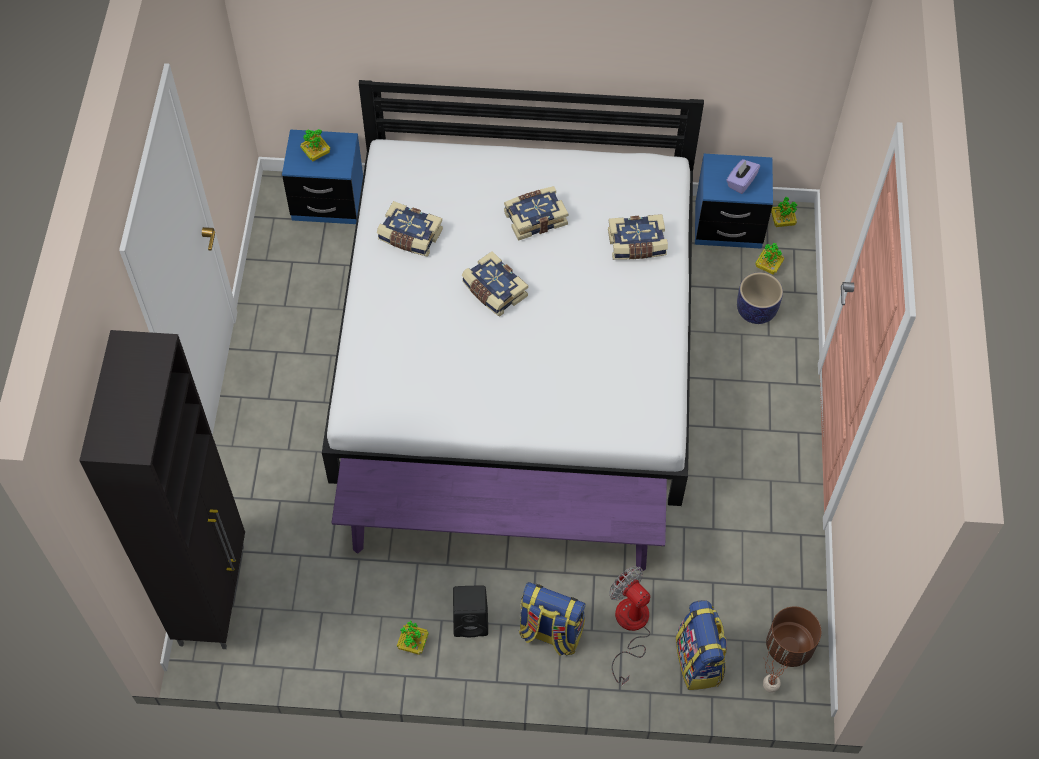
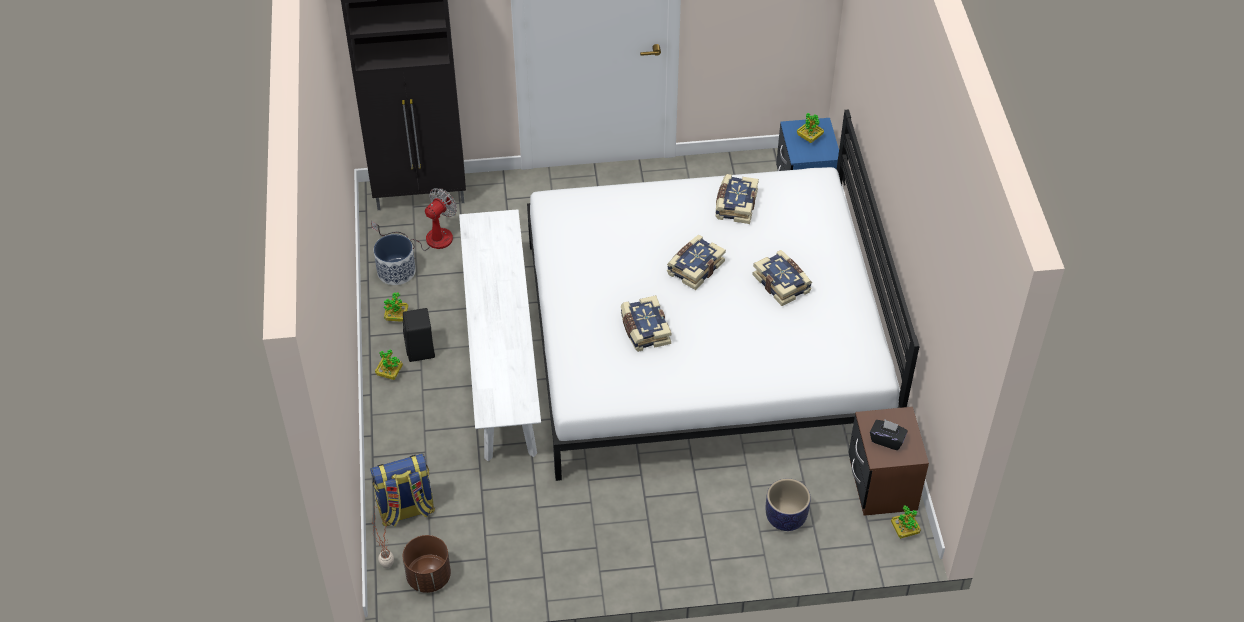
camera: 80 degrees right, 10 degrees down
purple bench [332,458,667,571] -> white bench [459,209,541,461]
backpack [519,582,586,656] -> none
book [608,214,668,260] -> book moved to [621,295,671,352]
fan [609,566,650,685] -> fan moved to [371,188,457,251]
blue nightstand [695,154,773,249] -> brown nightstand [848,407,929,516]
purple tissue box [726,159,760,194] -> black tissue box [870,420,908,450]
potted plant [755,243,784,275] -> potted plant moved to [375,349,403,380]
none -> planter [374,234,416,285]

